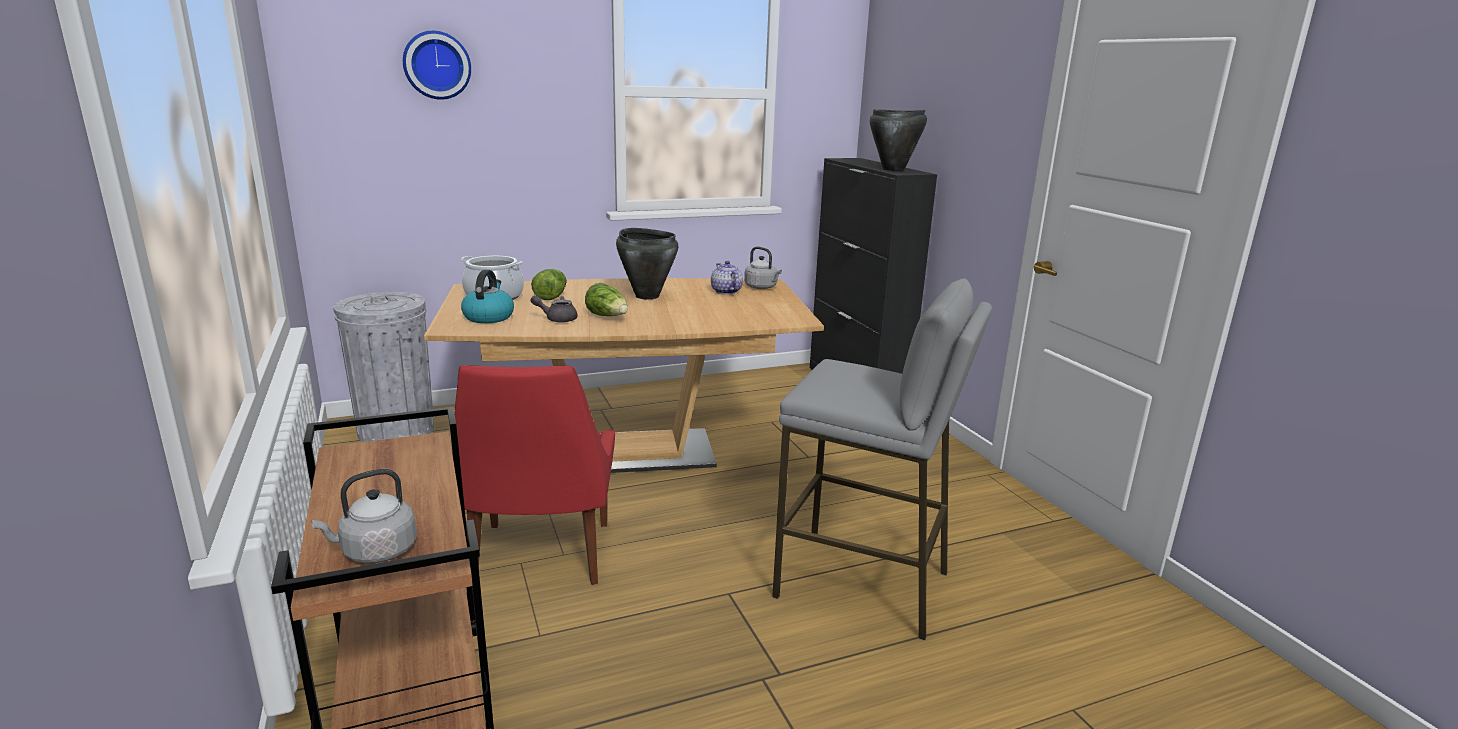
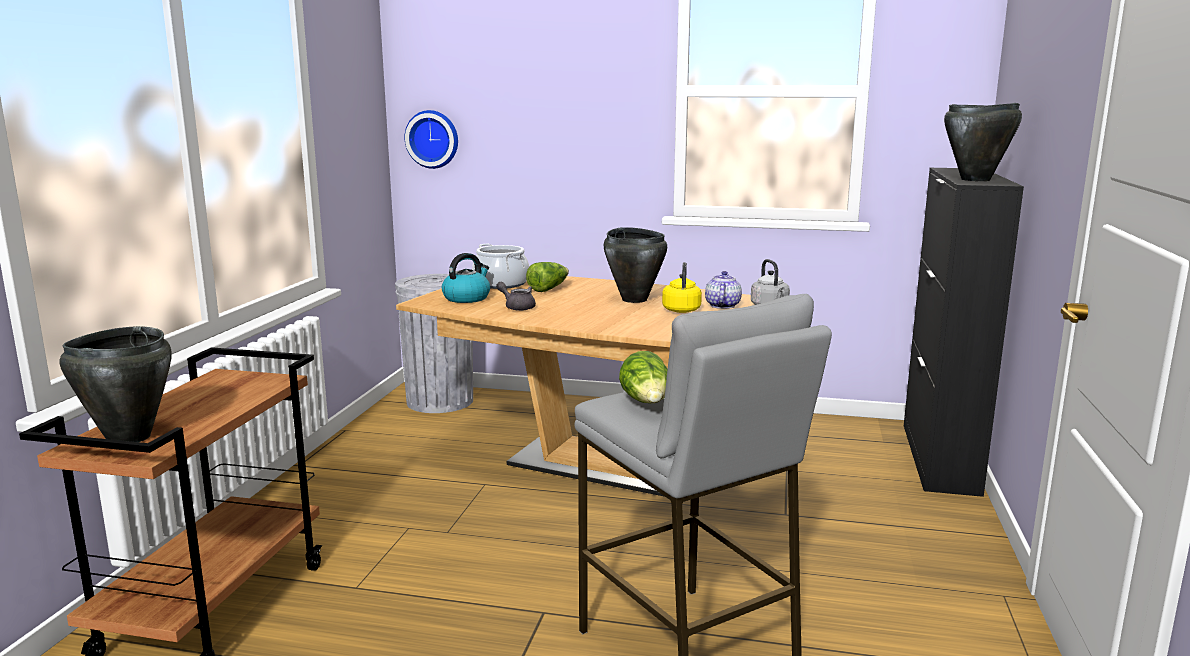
camera: 35 degrees right, 5 degrees down
grey kettle [311,469,417,563] -> black cooking pot [60,326,172,442]
wall clock [403,31,471,100] -> wall clock moved to [405,110,458,169]
red chair [452,365,615,585] -> none
lettuce [585,283,628,316] -> lettuce moved to [619,351,668,403]
none -> yellow kettle [662,262,702,313]

